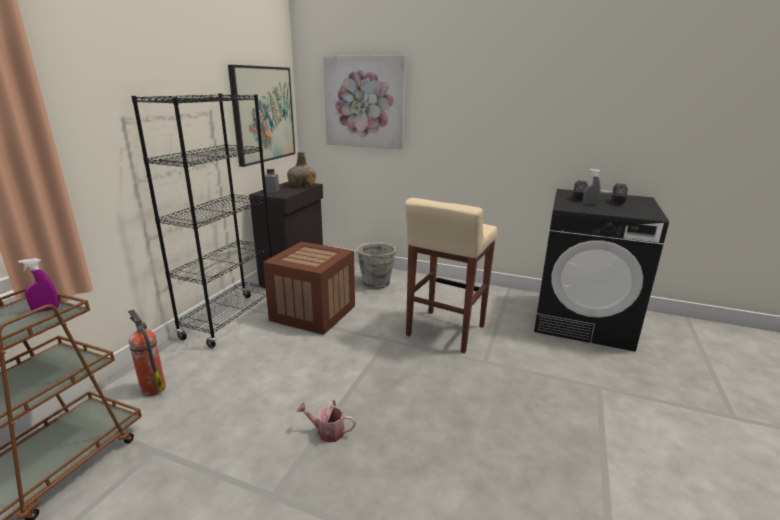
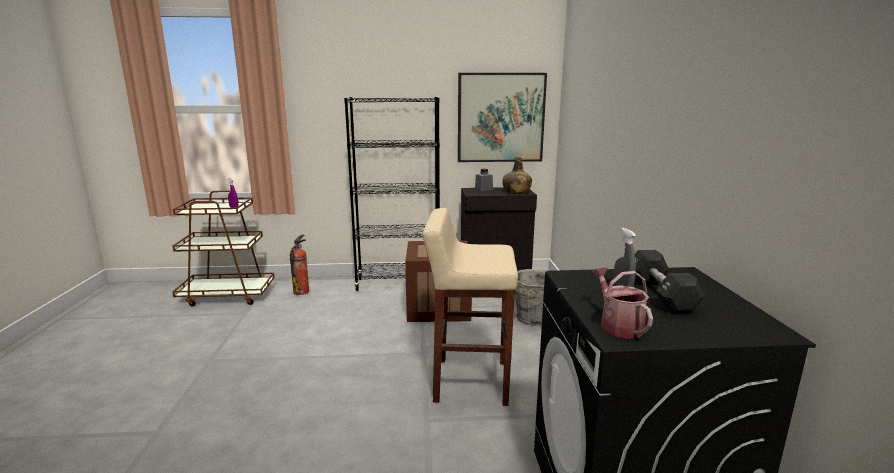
camera: 65 degrees right, 5 degrees down
watering can [297,400,356,443] -> watering can moved to [591,267,653,339]
picture [323,55,406,150] -> none

